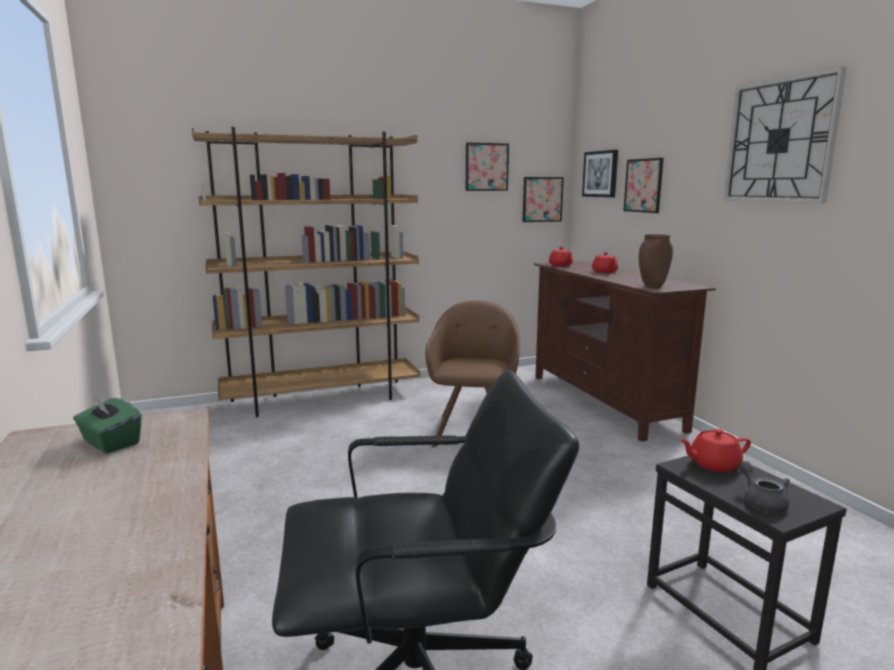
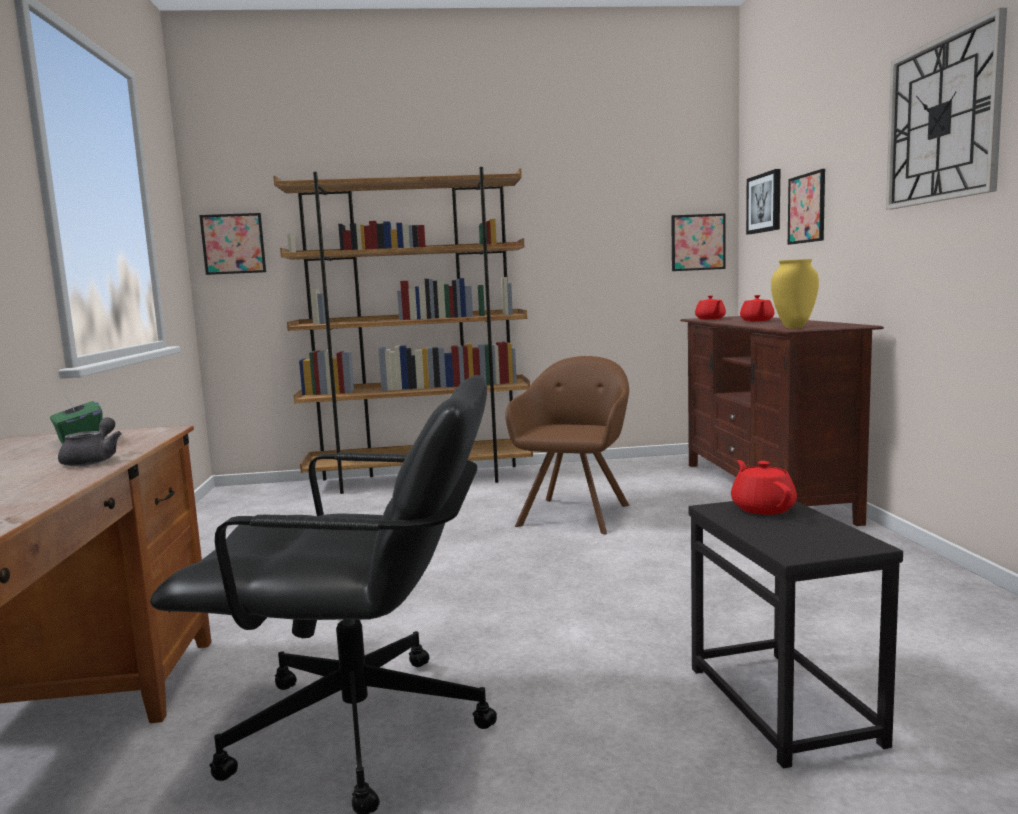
camera: 15 degrees right, 5 degrees down
picture [466,142,509,191] -> picture moved to [199,213,266,275]
brown vase [639,234,673,289] -> yellow vase [771,259,819,328]
red teapot [680,429,751,472] -> red teapot turned 75 degrees clockwise [731,460,797,515]
grey teapot [739,461,790,513] -> grey teapot moved to [58,417,122,466]

